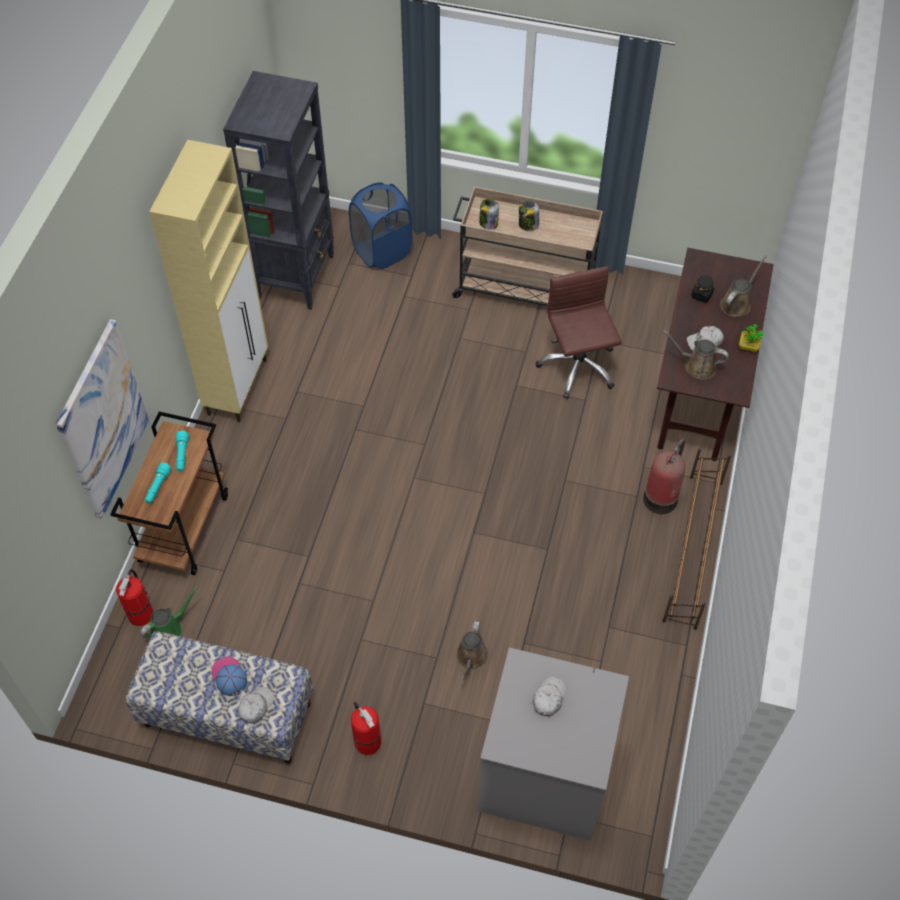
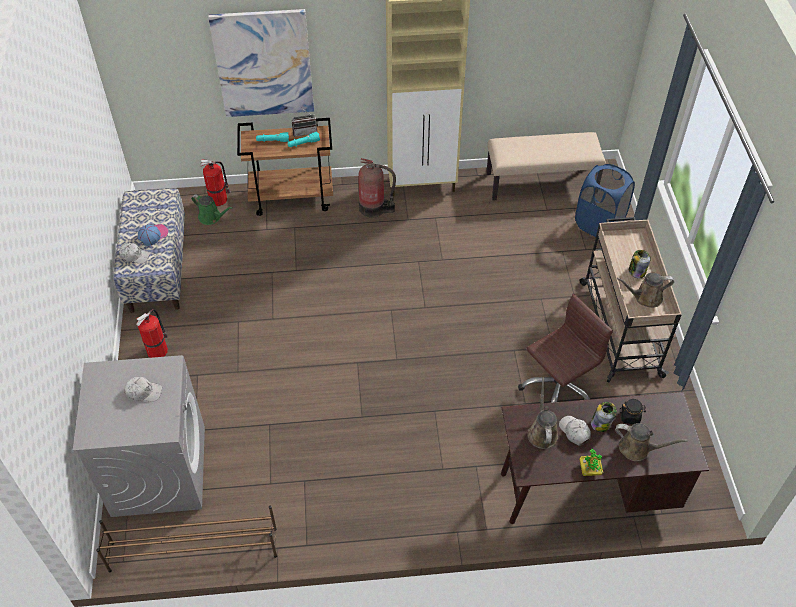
camera: 70 degrees right, 5 degrees down
black bookcase [223,71,334,310] -> beige bench [487,132,606,200]
brown watering can [456,621,488,680] -> brown watering can moved to [617,273,674,308]
jar [479,199,499,230] -> jar moved to [591,402,617,432]
fire extinguisher [643,439,686,514] -> fire extinguisher moved to [358,158,396,218]
brown shoe rack [662,449,731,630] -> brown shoe rack moved to [96,505,277,573]
none -> radio [292,106,317,137]

